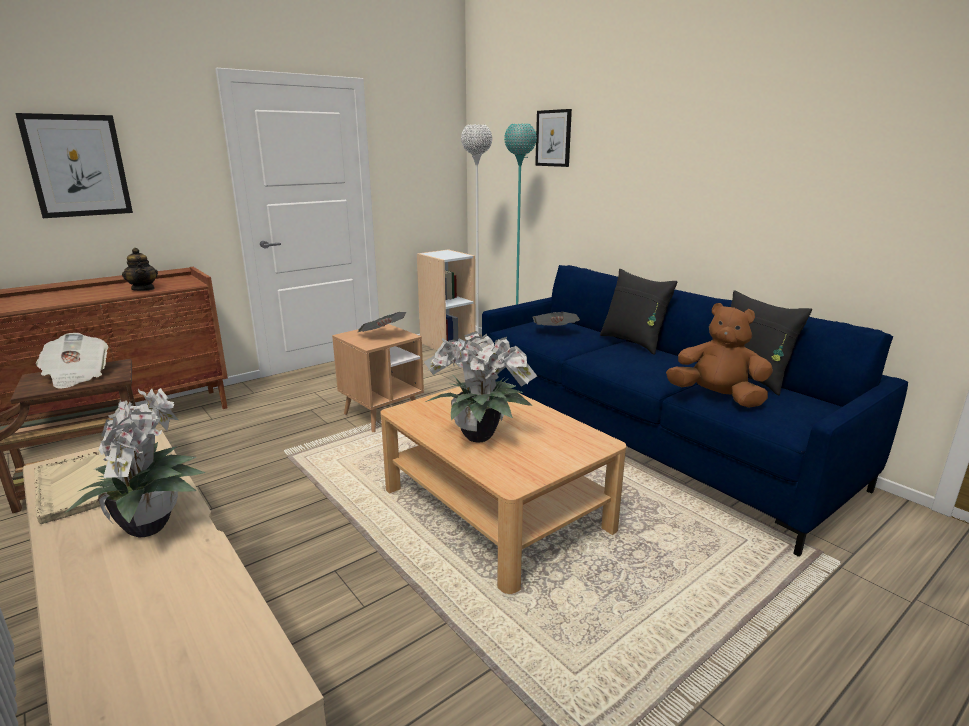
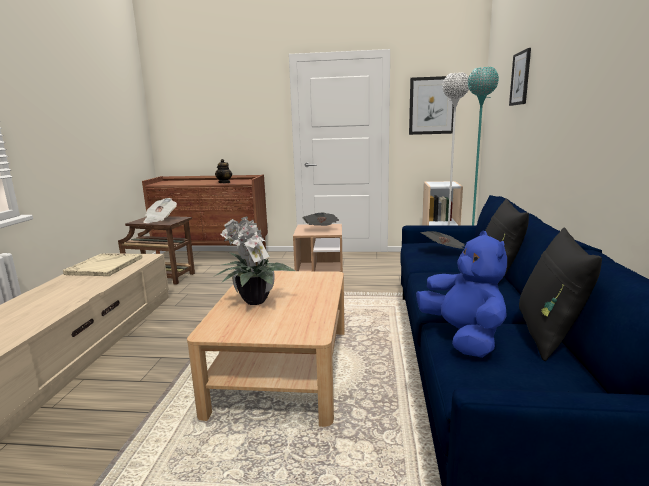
camera: 45 degrees right, 5 degrees down
picture [15,113,133,218] -> picture moved to [409,76,454,135]
potted plant [65,388,205,537] -> none
brown plush toy [666,303,773,408] -> blue plush toy [416,231,507,358]

